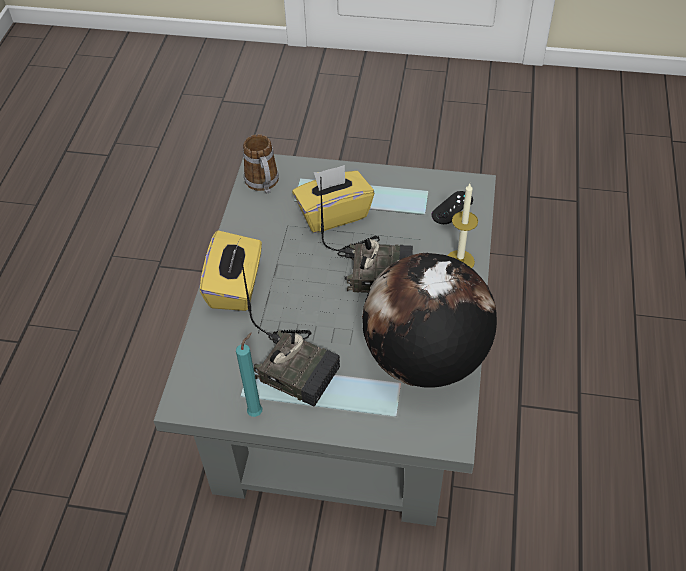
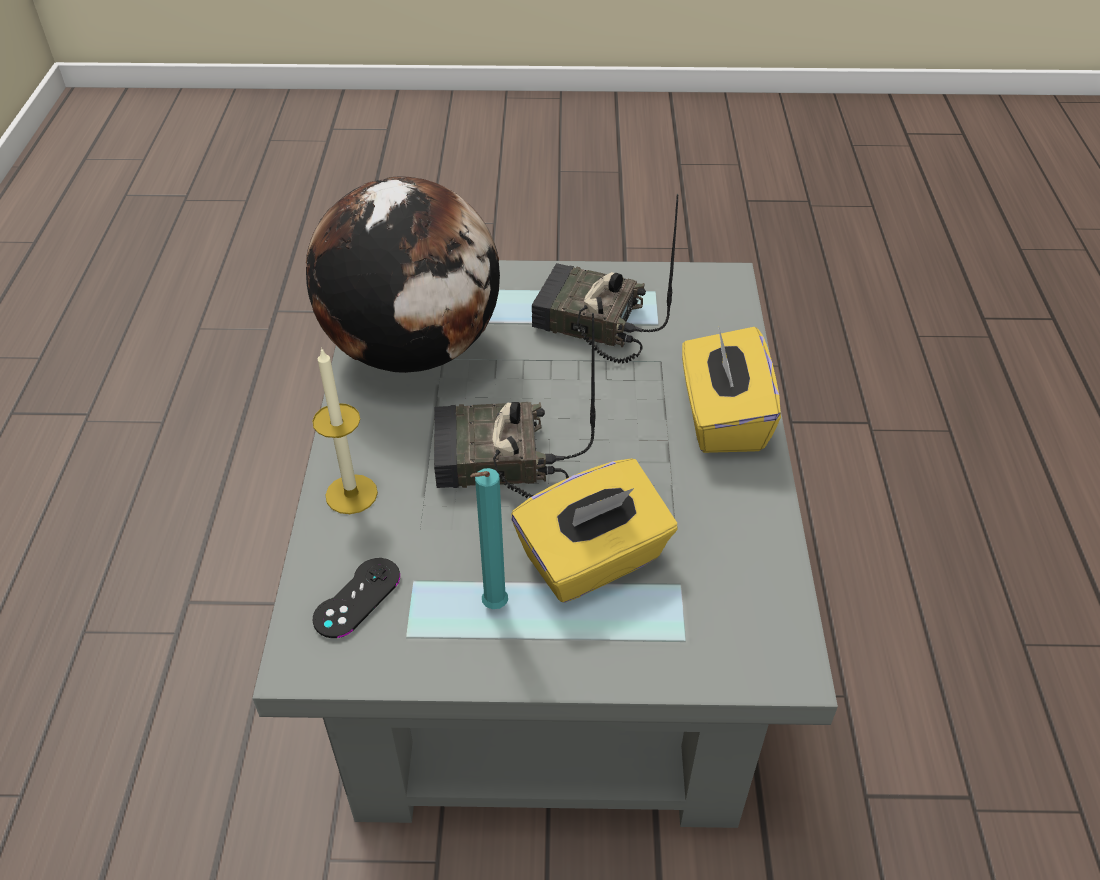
camera: 170 degrees right, 5 degrees down
turquoise candle [236,332,263,417] -> turquoise candle moved to [470,468,508,609]
mug [243,134,279,194] -> none

